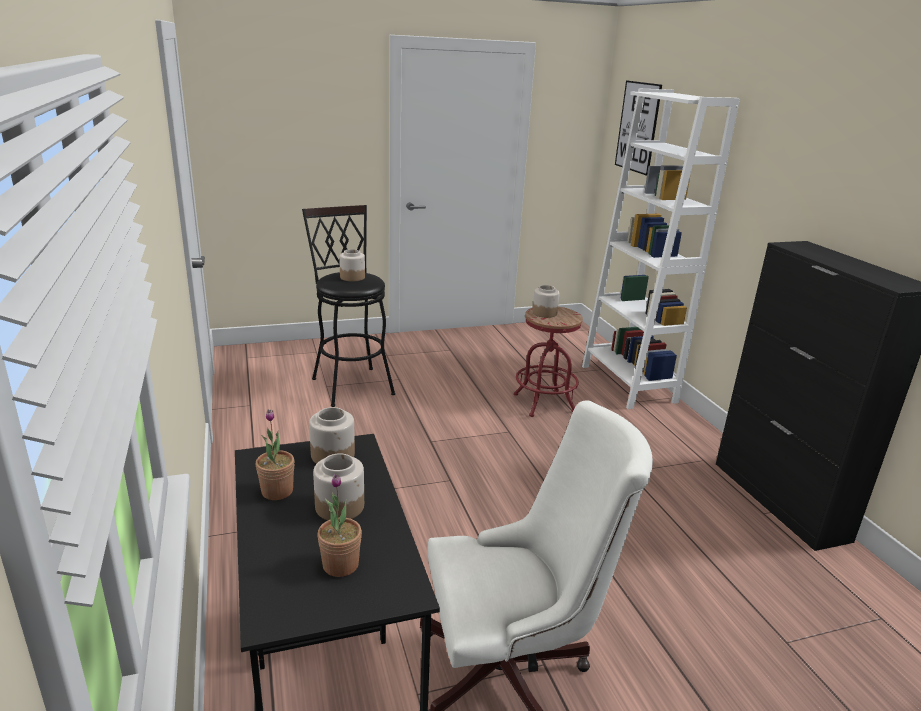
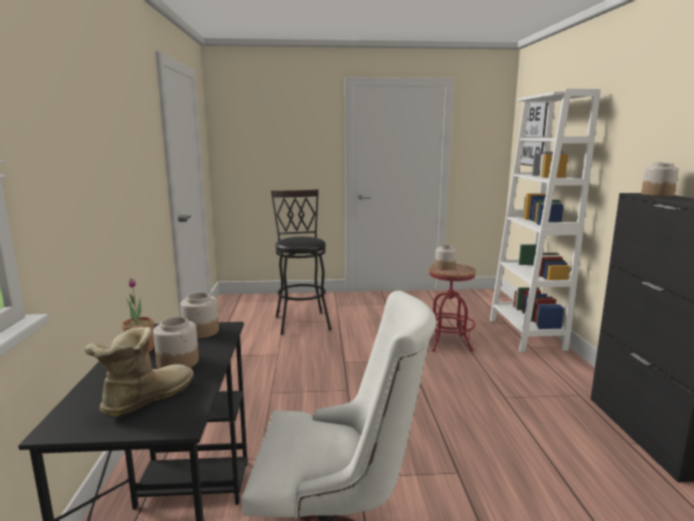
camera: 15 degrees right, 10 degrees down
potted plant [317,474,362,577] -> boot [85,327,194,417]
jar [339,249,365,281] -> jar moved to [641,163,679,196]

